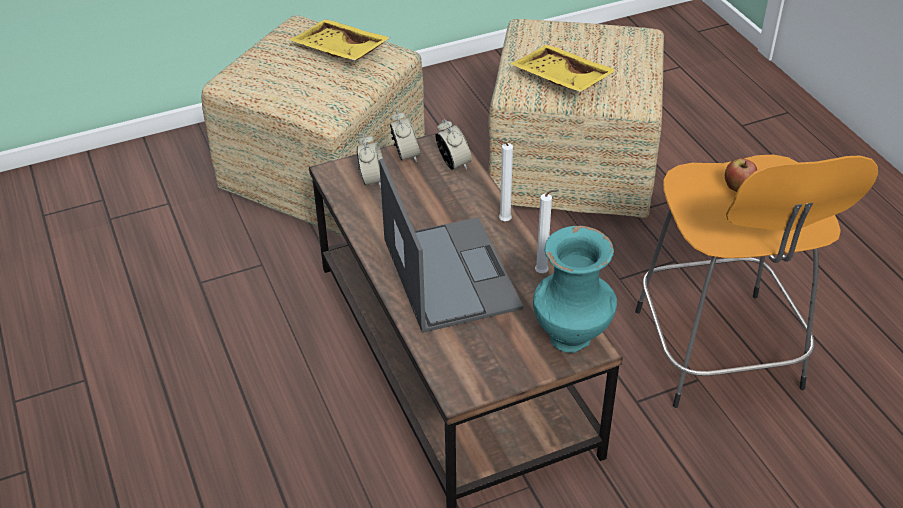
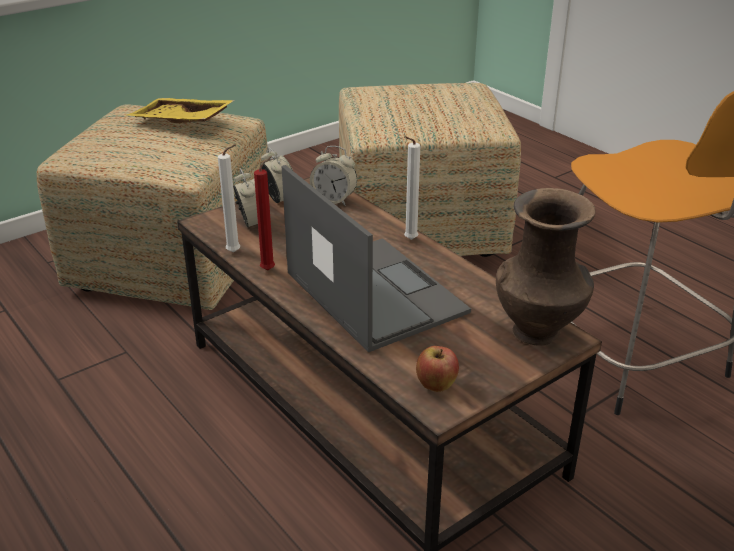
camera: 15 degrees left, 10 degrees down
alarm clock [436,119,472,170] -> alarm clock turned 150 degrees clockwise [310,146,357,206]
yellow tray [510,44,617,92] -> none
turquoise vase [533,226,617,353] -> brown vase [496,188,596,346]
white candle [535,190,559,273] -> white candle moved to [218,144,240,252]
apple [725,158,757,192] -> apple moved to [416,346,459,392]
none -> red candle [254,157,275,270]

